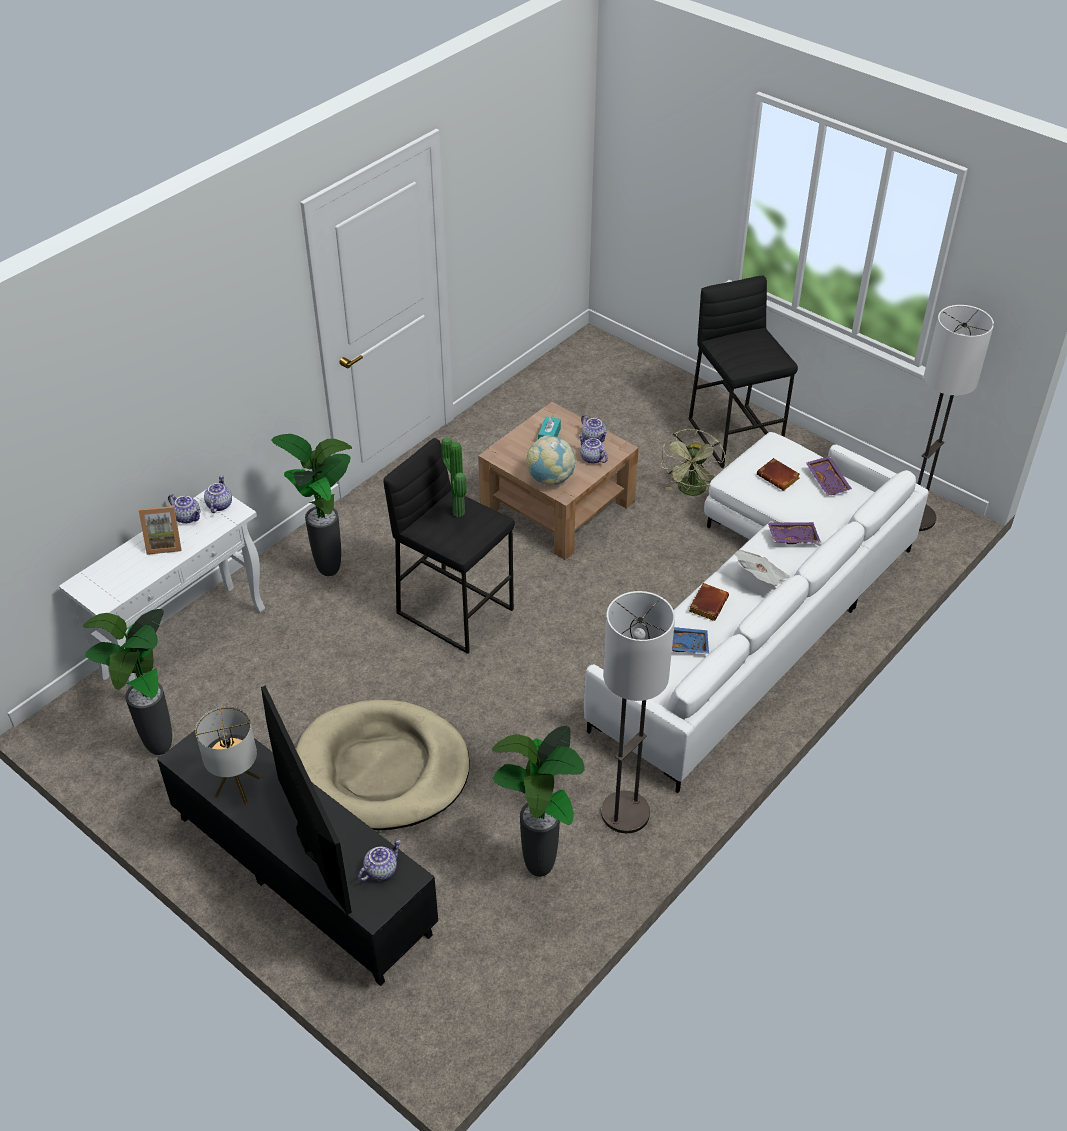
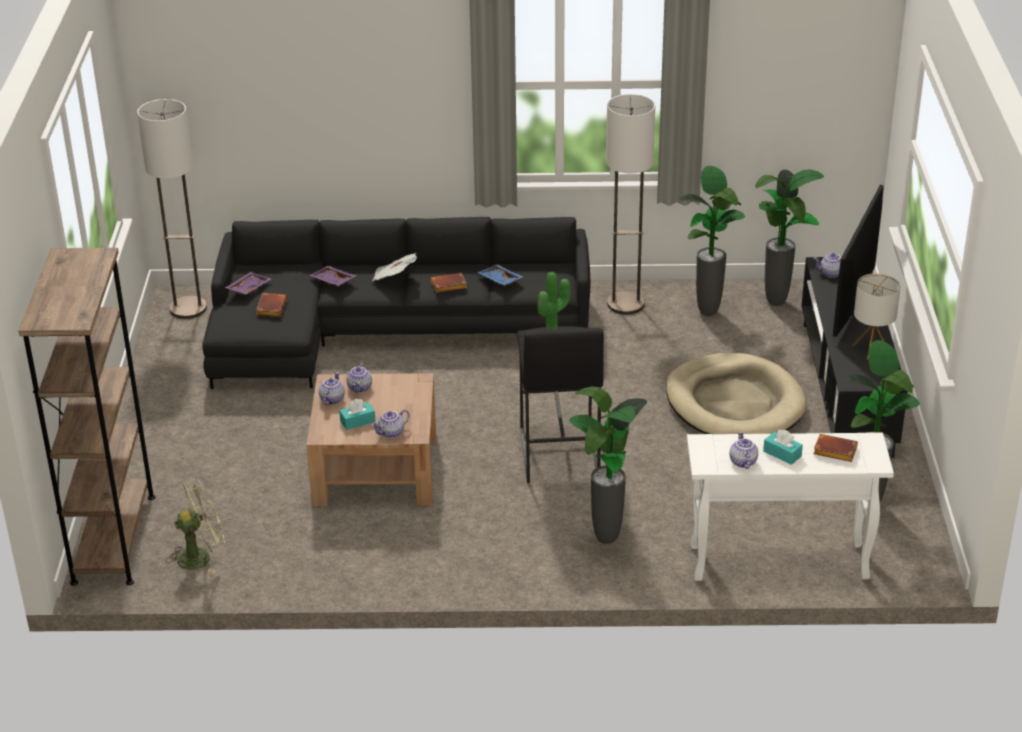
camera: 130 degrees left, 10 degrees down
picture frame [139,506,182,555] -> turquoise tissue box [763,430,803,465]
teapot [204,475,232,513] -> teapot moved to [371,409,410,438]
globe [526,435,577,486] -> none
white sofa [584,432,929,793] -> black sofa [202,217,591,389]
green fan [660,429,726,496] -> green fan moved to [166,479,225,574]
black stool [689,276,798,468] -> none
none -> brown bookcase [18,248,155,586]
none -> potted plant [755,169,824,306]
none -> brown book [813,434,858,462]

